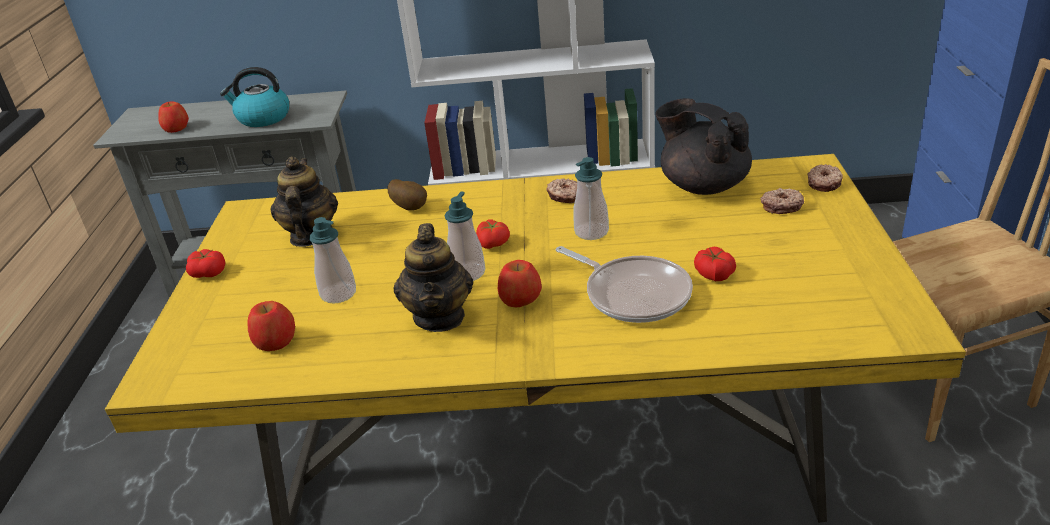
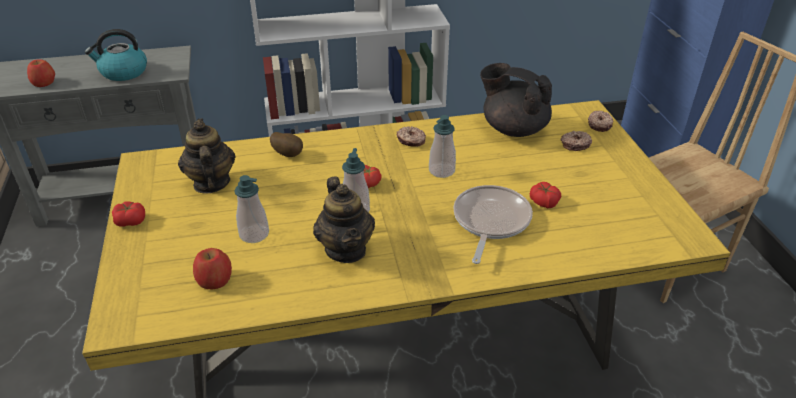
camera: 15 degrees left, 5 degrees up
apple [498,260,542,307] -> none
frying pan [556,246,693,323] -> frying pan turned 105 degrees counterclockwise [453,185,533,264]

